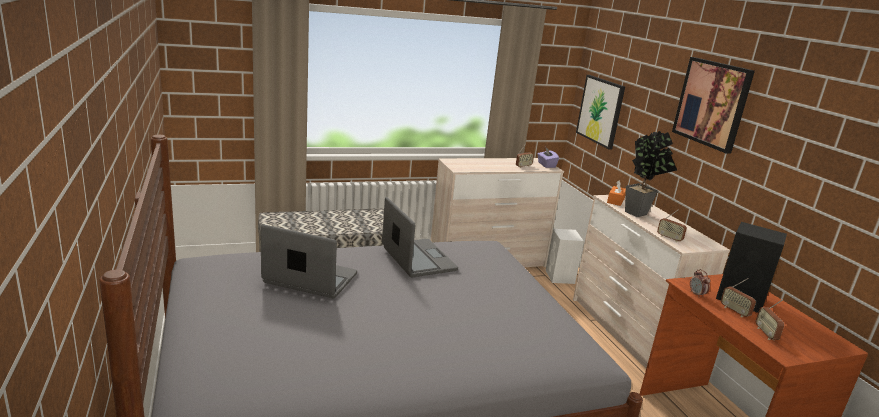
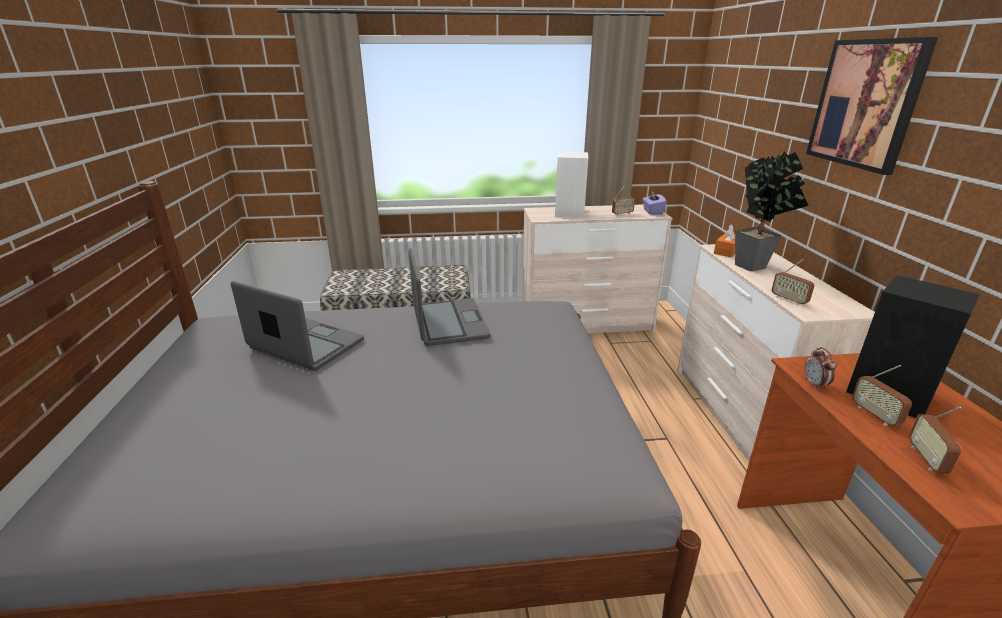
camera: 15 degrees right, 5 degrees up
white speaker [545,229,584,284] -> white speaker moved to [555,152,588,218]
picture [576,75,625,149] -> none

